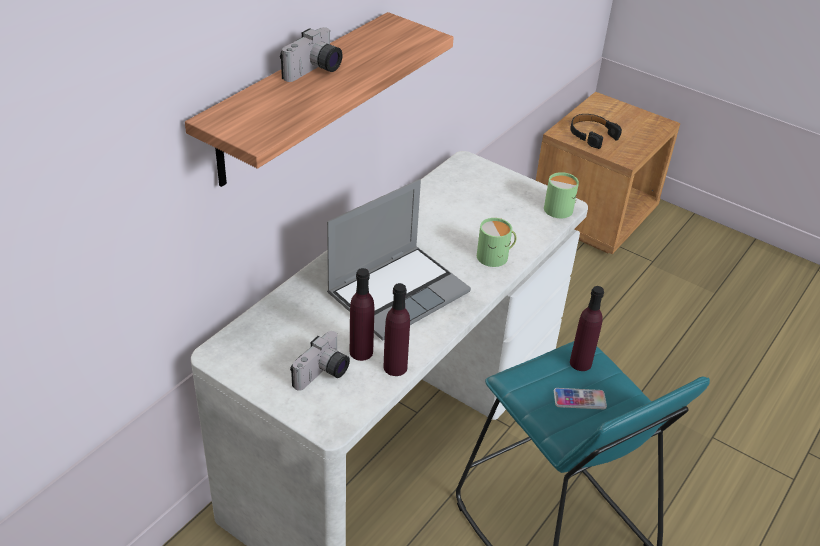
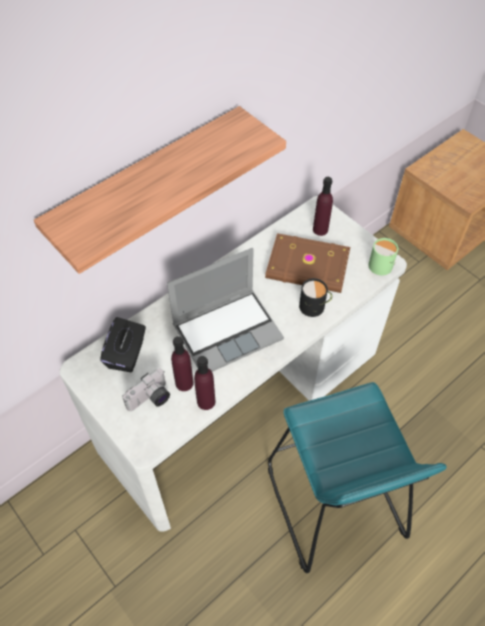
camera: 15 degrees right, 15 degrees up
camera [280,27,343,82] -> none
green mug [477,218,517,267] -> black mug [299,278,332,317]
phone [554,388,607,409] -> none
black headphones [570,114,622,149] -> none
purple bottle [570,286,604,371] -> purple bottle moved to [313,177,333,236]
none -> black tissue box [100,317,146,372]
none -> brown book [265,233,350,293]

